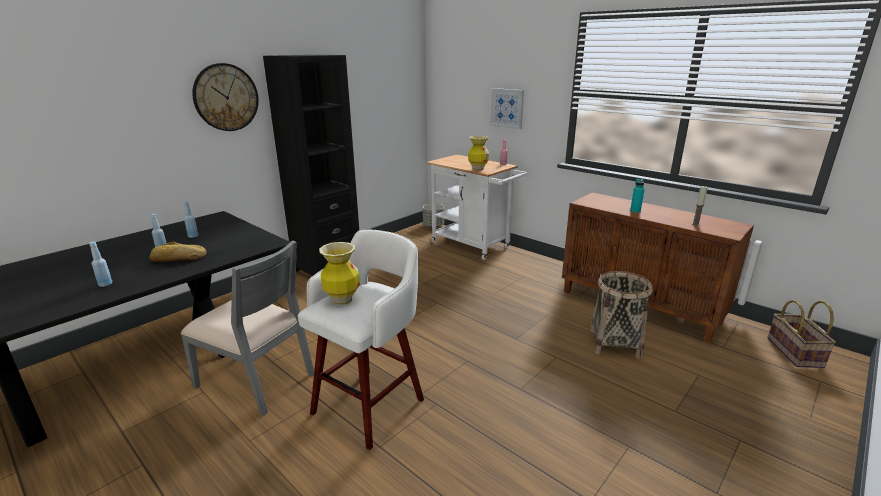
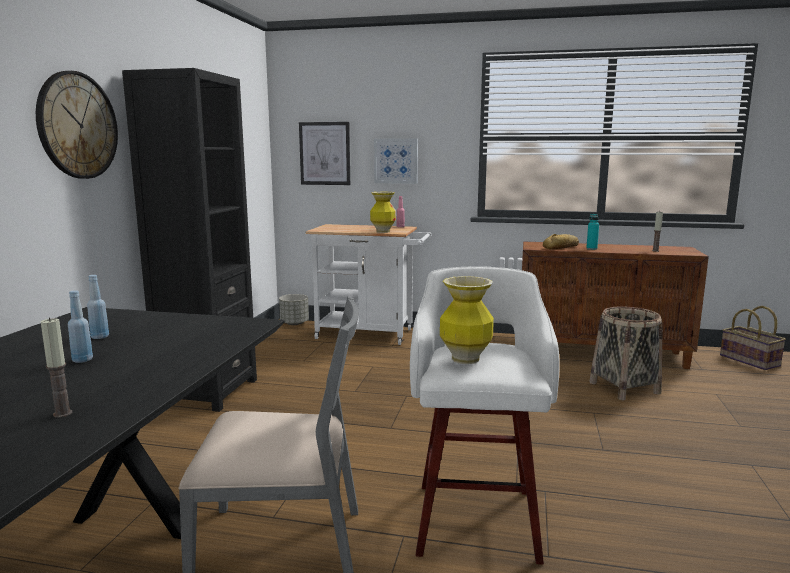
camera: 30 degrees left, 10 degrees down
blue bottle [89,242,112,287] -> candle [41,318,72,418]
bread [149,242,206,262] -> bread moved to [543,234,579,250]
none -> picture [299,122,350,185]

